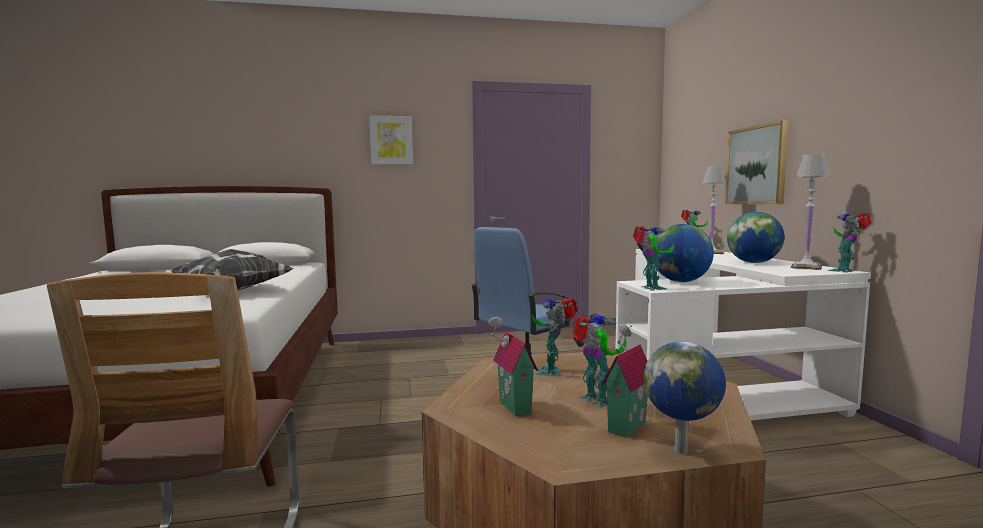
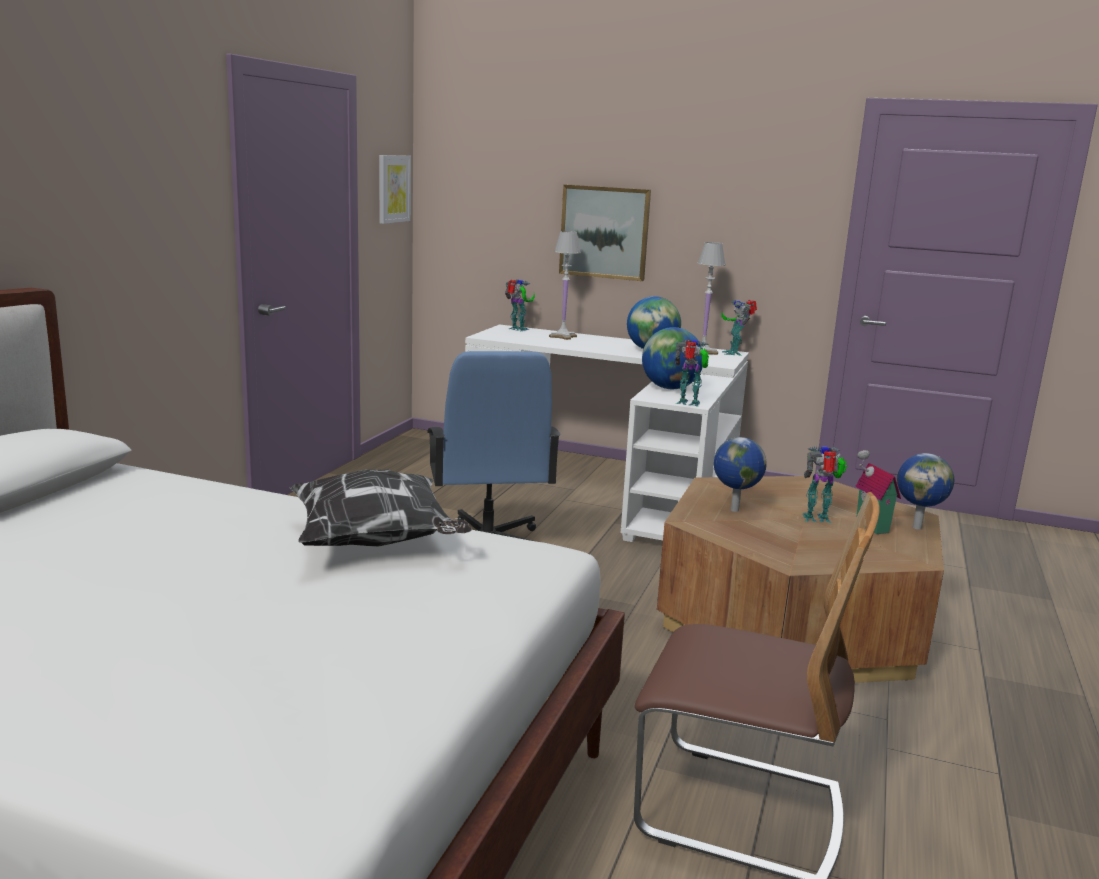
camera: 60 degrees left, 10 degrees up
picture [369,115,413,165] -> picture moved to [379,155,411,224]
toy house [488,316,538,416] -> none
toy robot [532,297,578,377] -> globe [714,437,766,512]

